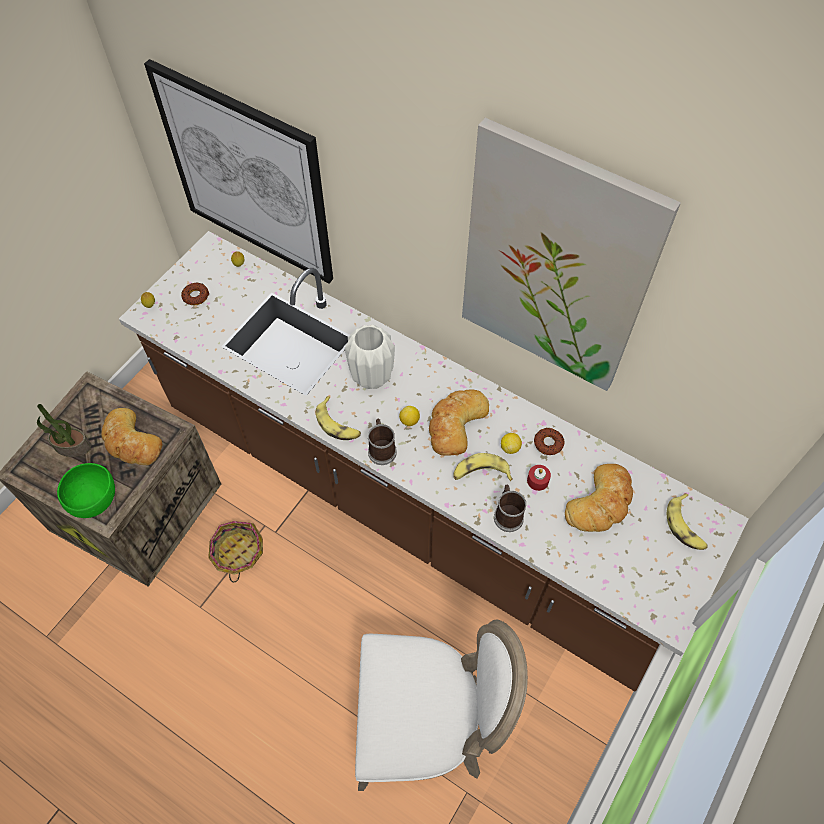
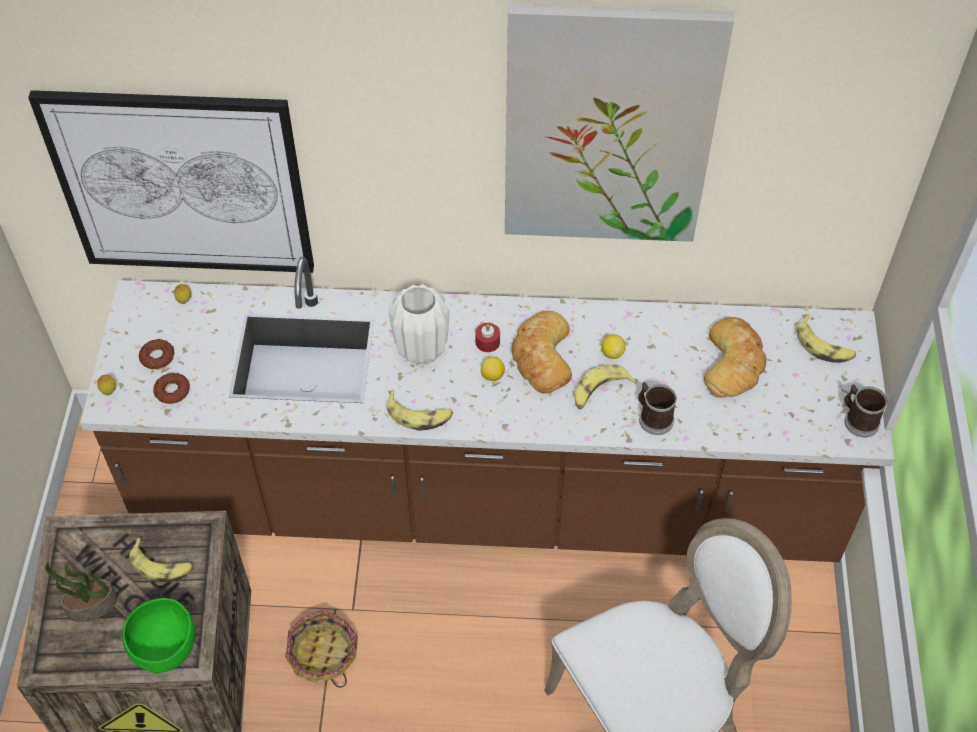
camera: 30 degrees left, 5 degrees down
bread [102,408,162,465] -> banana [129,537,194,582]
mug [368,419,397,465] -> mug moved to [844,384,888,437]
red candle [527,465,551,491] -> red candle moved to [475,323,500,352]
donut [534,428,564,455] -> donut moved to [154,373,190,404]

